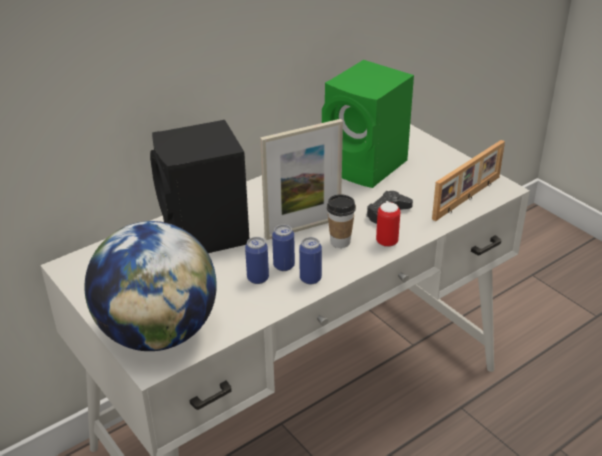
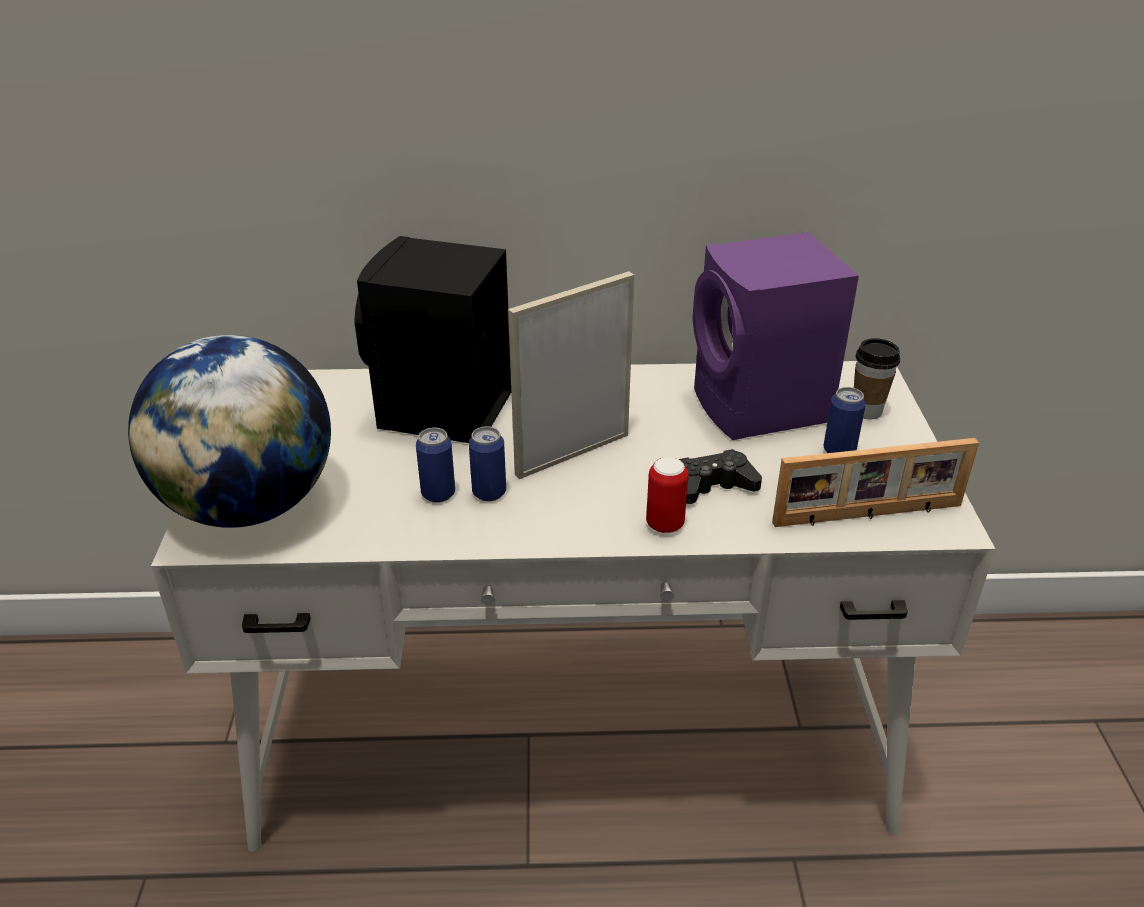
camera: 35 degrees right, 0 degrees up
picture frame [260,119,343,240] -> picture frame turned 135 degrees clockwise [508,271,634,479]
can [299,237,322,284] -> can moved to [823,387,866,453]
green speaker [322,60,414,188] -> purple speaker [693,232,859,440]
cup [327,194,356,248] -> cup moved to [854,338,900,419]

